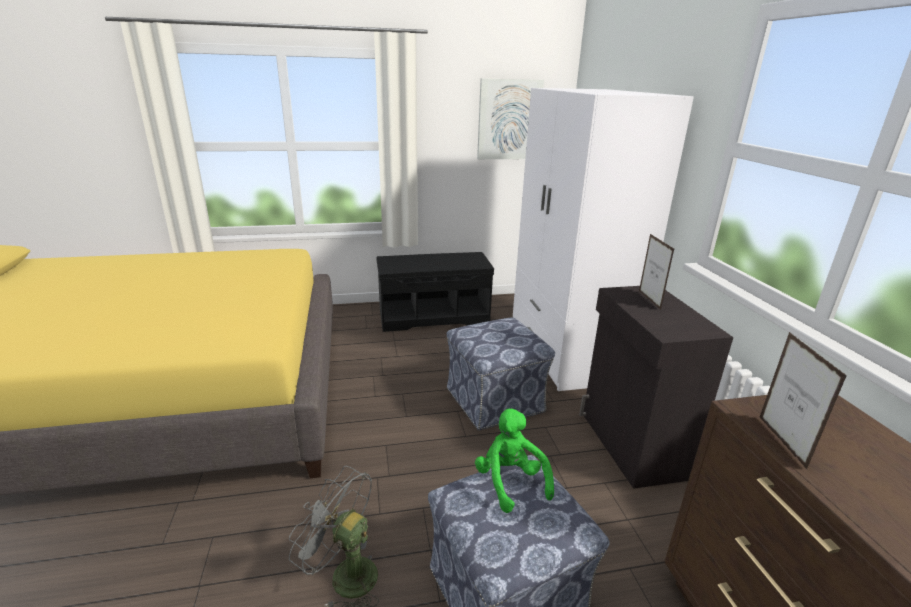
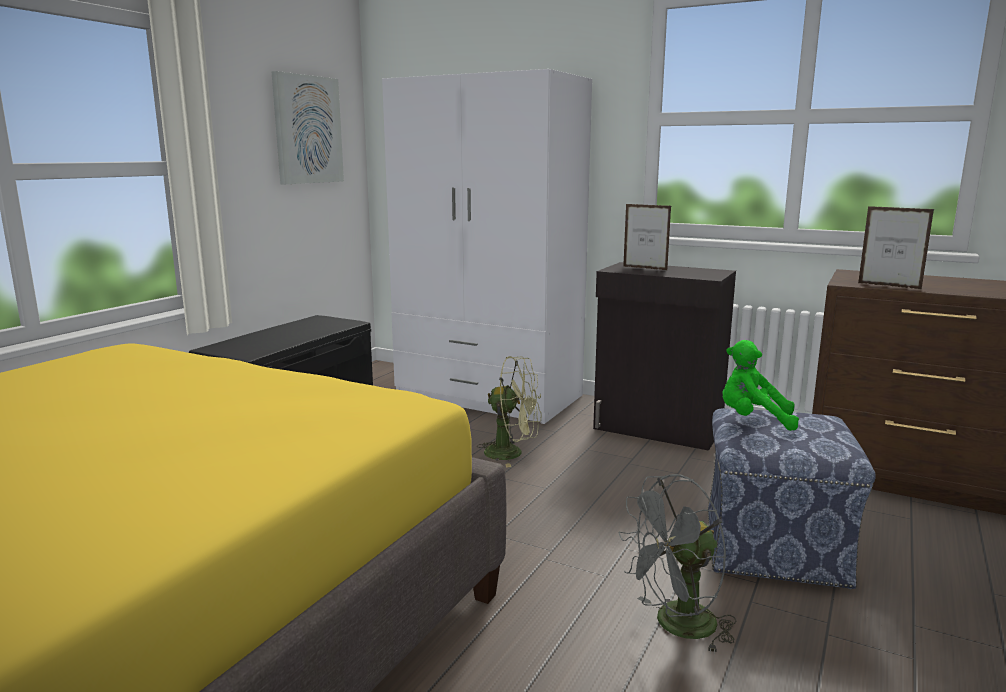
camera: 50 degrees left, 10 degrees down
ottoman [447,317,555,430] -> green fan [477,356,541,468]

